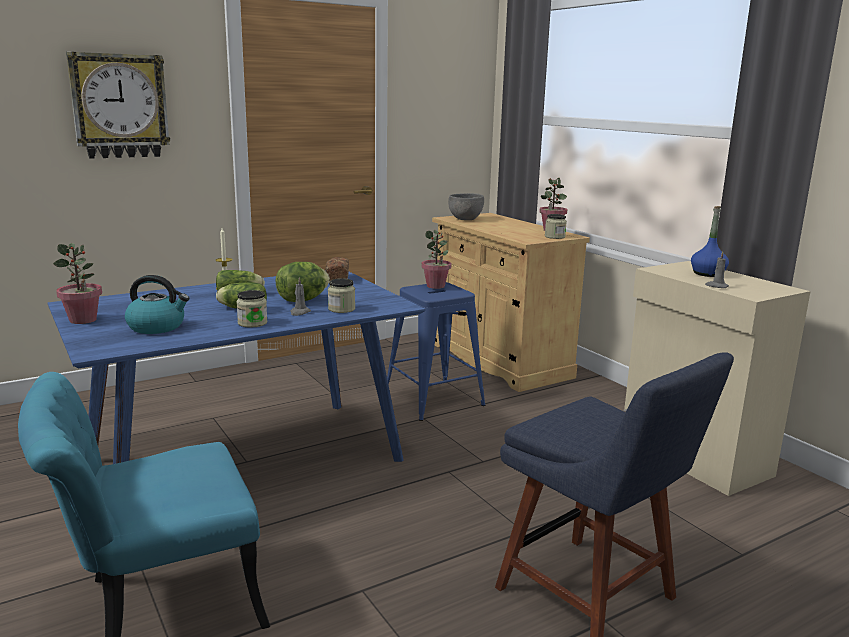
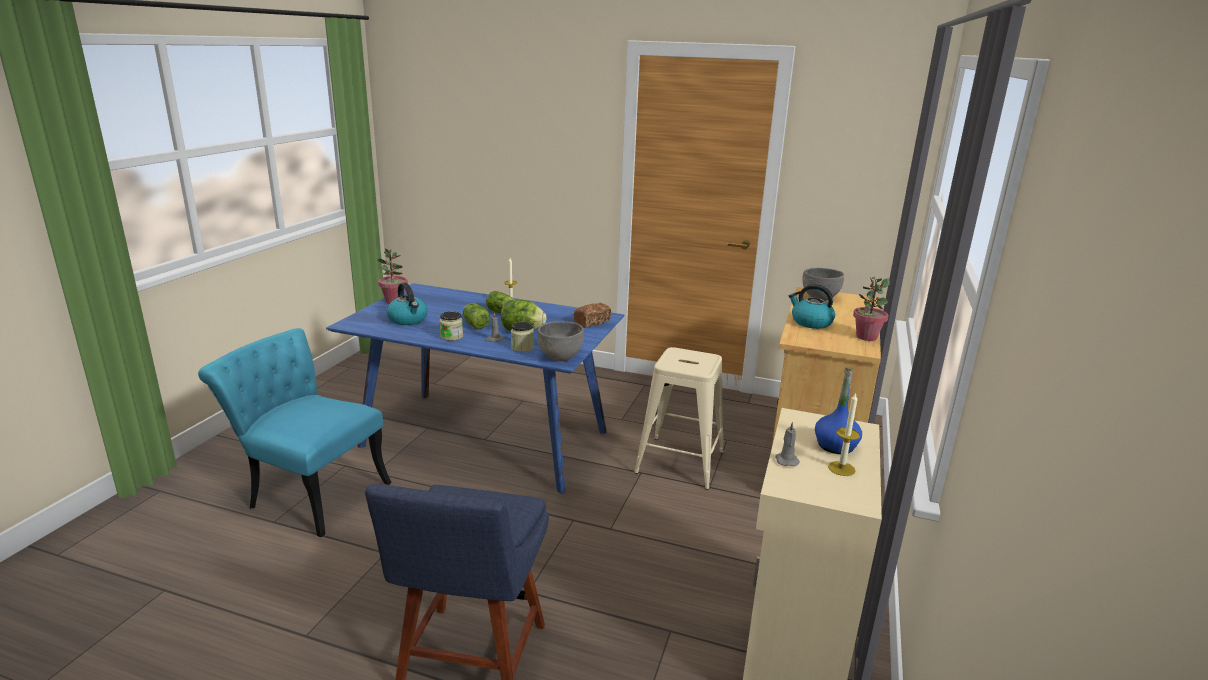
camera: 50 degrees right, 5 degrees up
wall clock [66,52,170,159] -> none
blue stool [387,282,485,421] -> beige stool [634,347,724,490]
potted plant [421,230,451,289] -> none
jar [545,214,567,239] -> none
none -> grey bowl [537,321,584,361]
none -> kettle [789,284,835,329]
none -> candle [828,392,860,476]

